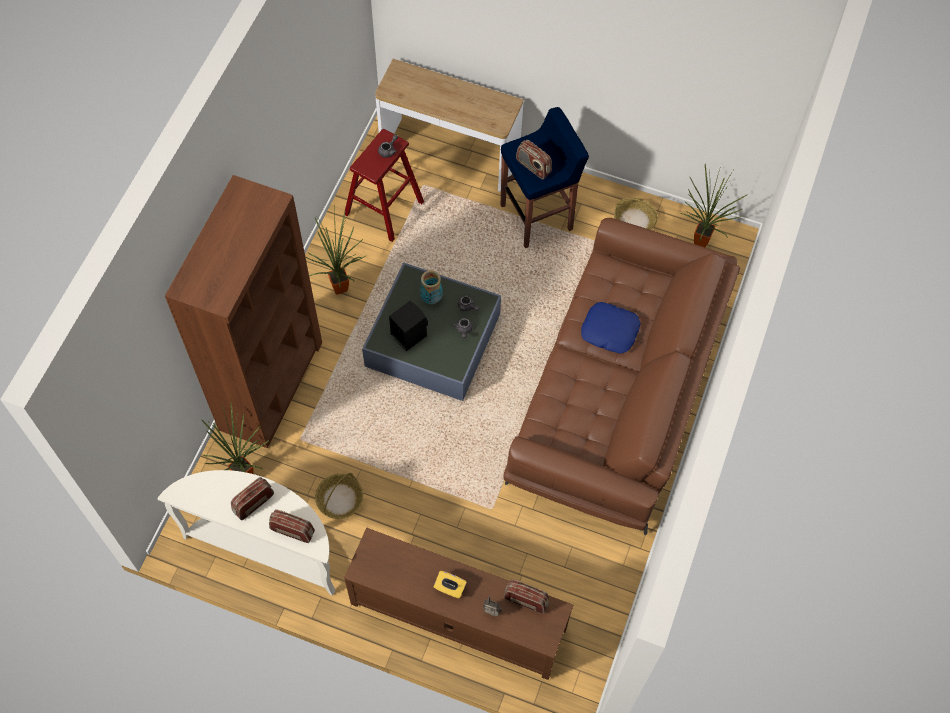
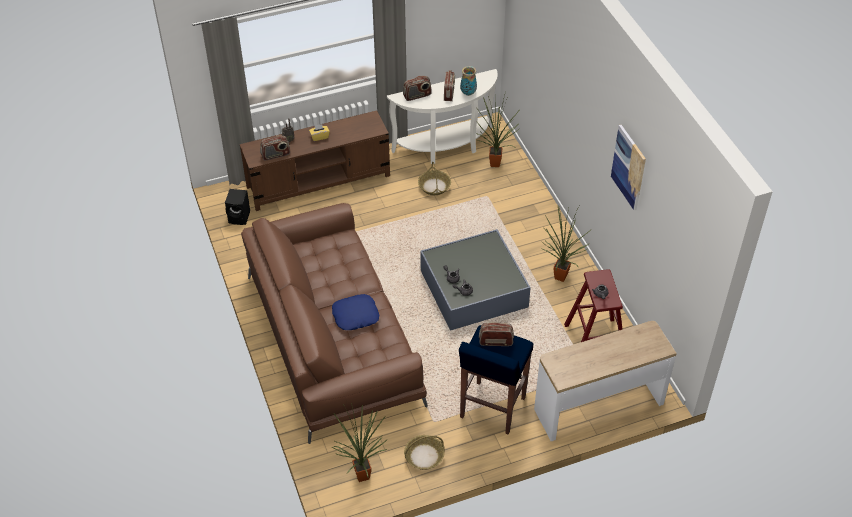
camera: 140 degrees right, 15 degrees down
brown bookcase [165,175,322,448] -> none
black speaker [389,301,428,351] -> black speaker moved to [225,189,250,225]
vase [420,270,443,304] -> vase moved to [460,66,477,96]
none -> picture [611,125,646,210]

